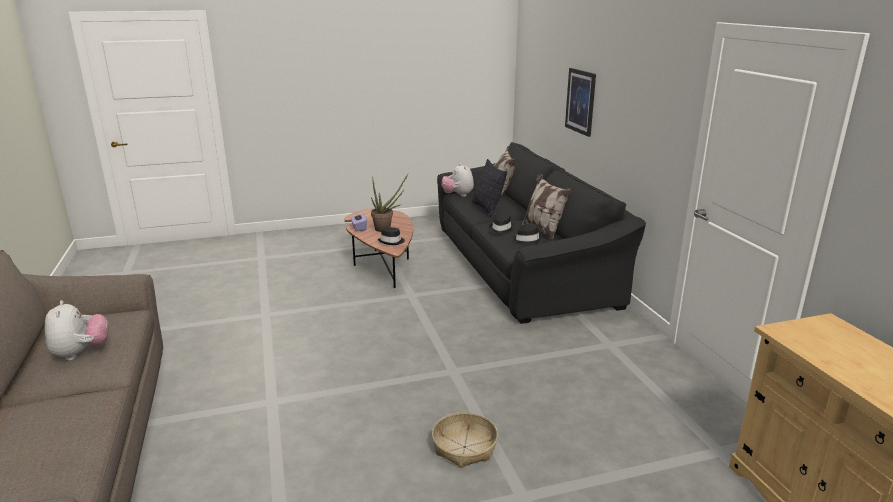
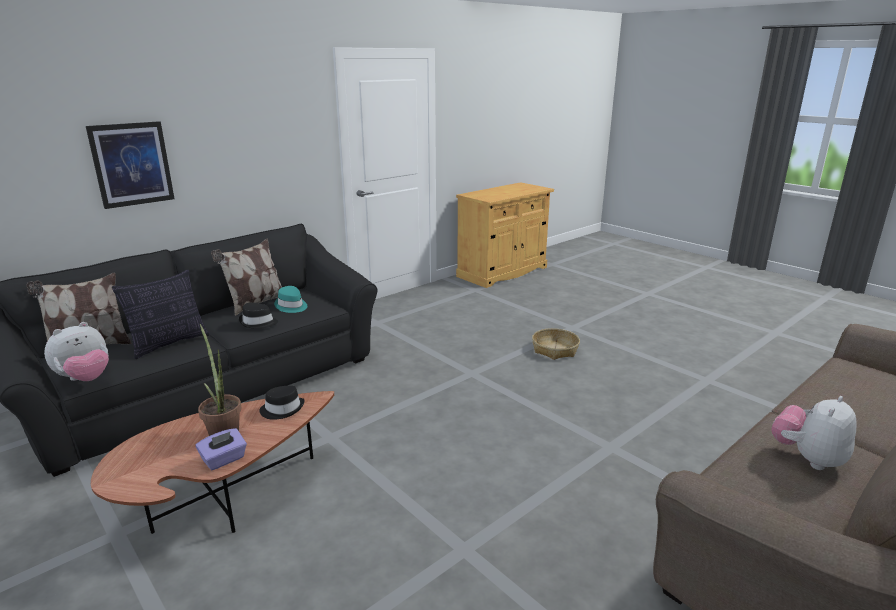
camera: 115 degrees left, 0 degrees up
black hat [512,223,542,245] -> turquoise hat [274,286,307,313]

